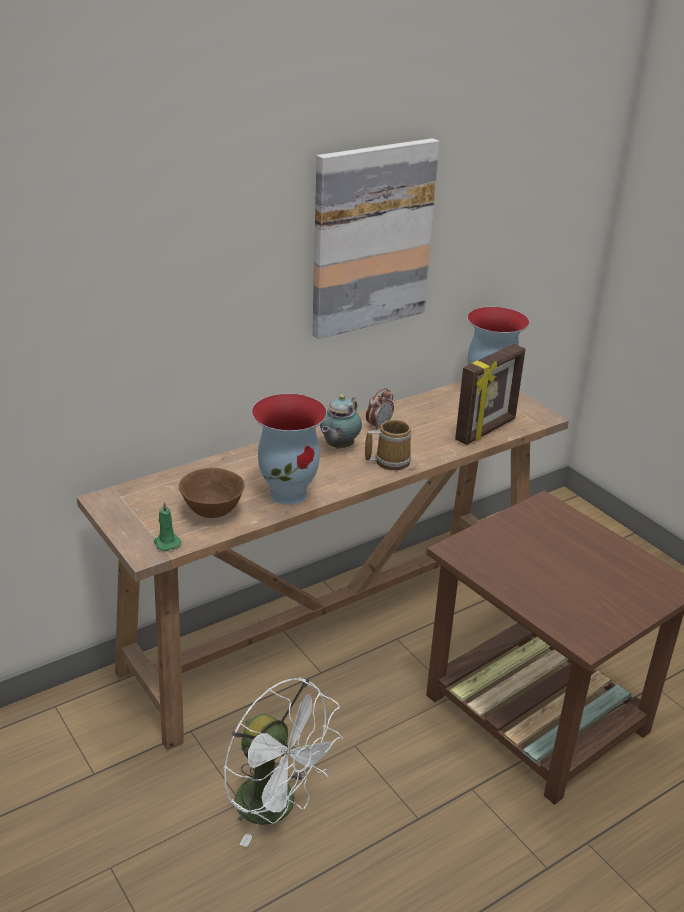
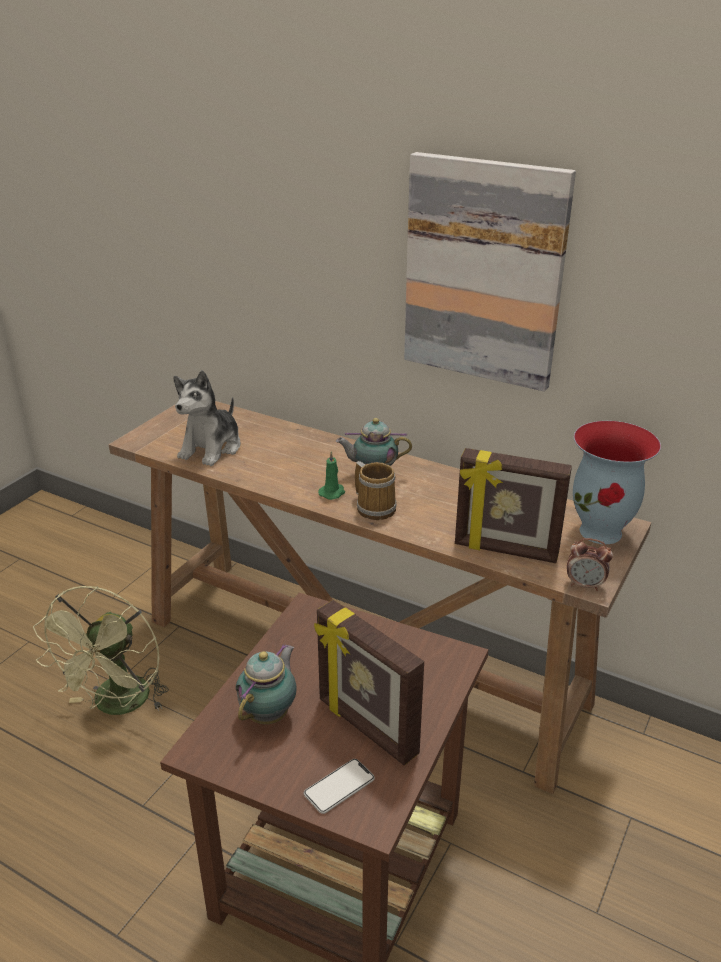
camera: 65 degrees right, 0 degrees up
green candle [154,501,182,551] -> green candle moved to [318,451,345,500]
brown bowl [179,468,245,518] -> plush toy [173,370,241,466]
white fan [224,677,343,847] -> green fan [33,586,169,715]
vase [252,394,327,505] -> none
alarm clock [366,388,394,430] -> alarm clock moved to [567,538,613,591]
none -> teapot [236,644,297,724]
none -> phone [304,759,375,814]
none -> picture frame [314,600,424,765]

